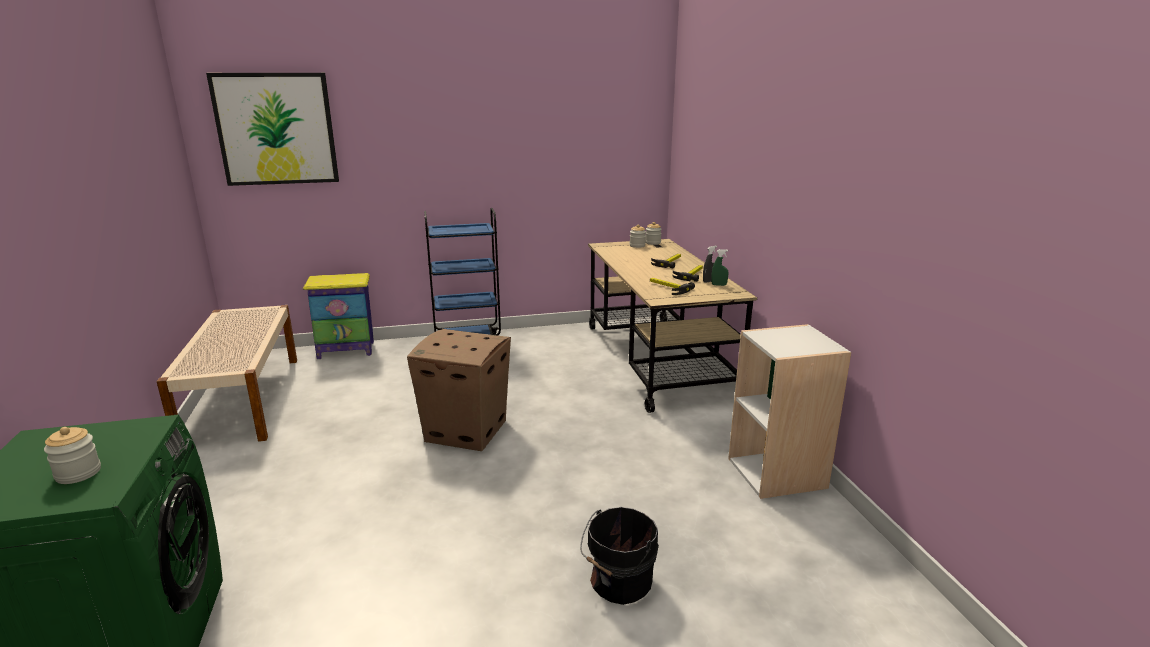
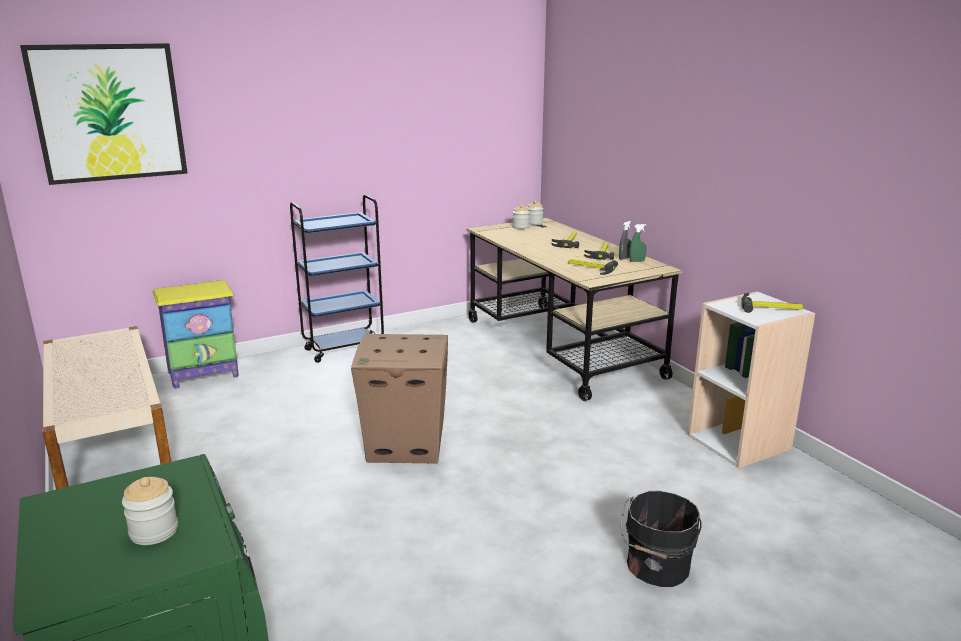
camera: 15 degrees left, 0 degrees up
none -> hammer [741,293,803,313]

